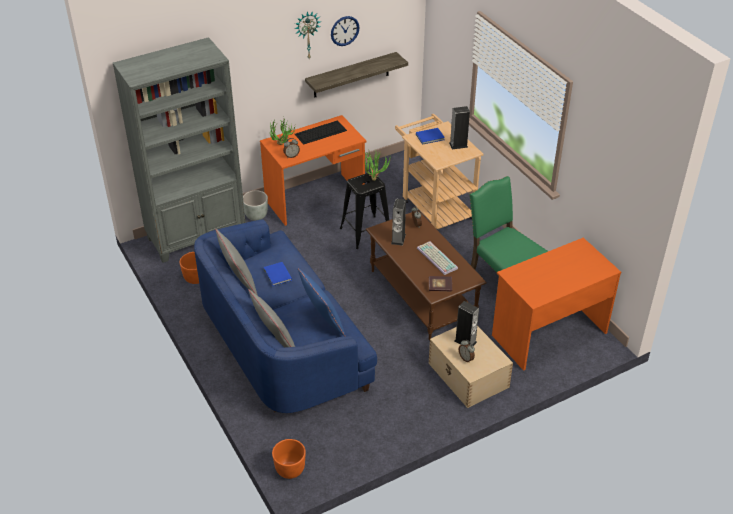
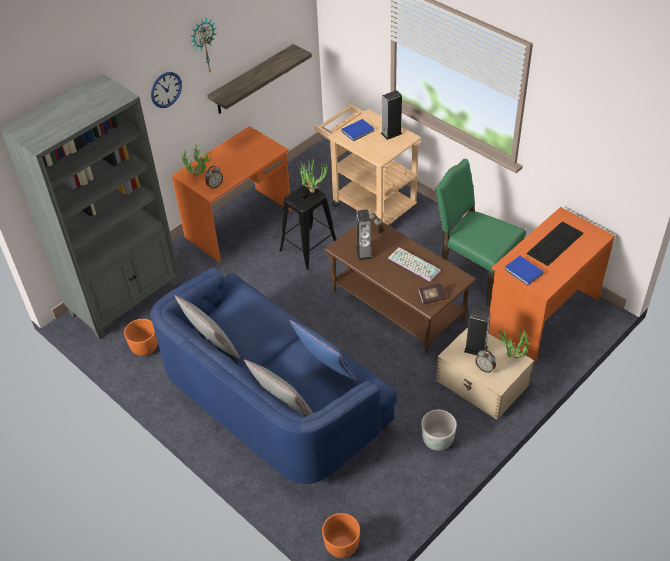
camera: 15 degrees left, 5 degrees up
grey planter [243,190,268,221] -> grey planter moved to [421,410,457,451]
blue book [264,262,292,286] -> blue book moved to [505,256,543,285]
keyboard [295,120,347,145] -> keyboard moved to [526,221,583,266]
wall clock [331,16,360,46] -> wall clock moved to [151,72,182,108]
none -> potted plant [498,327,530,358]

